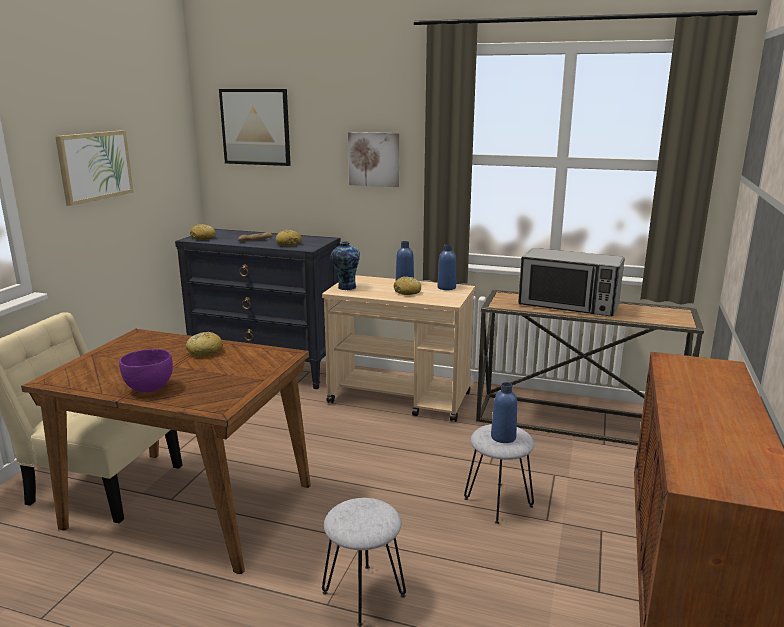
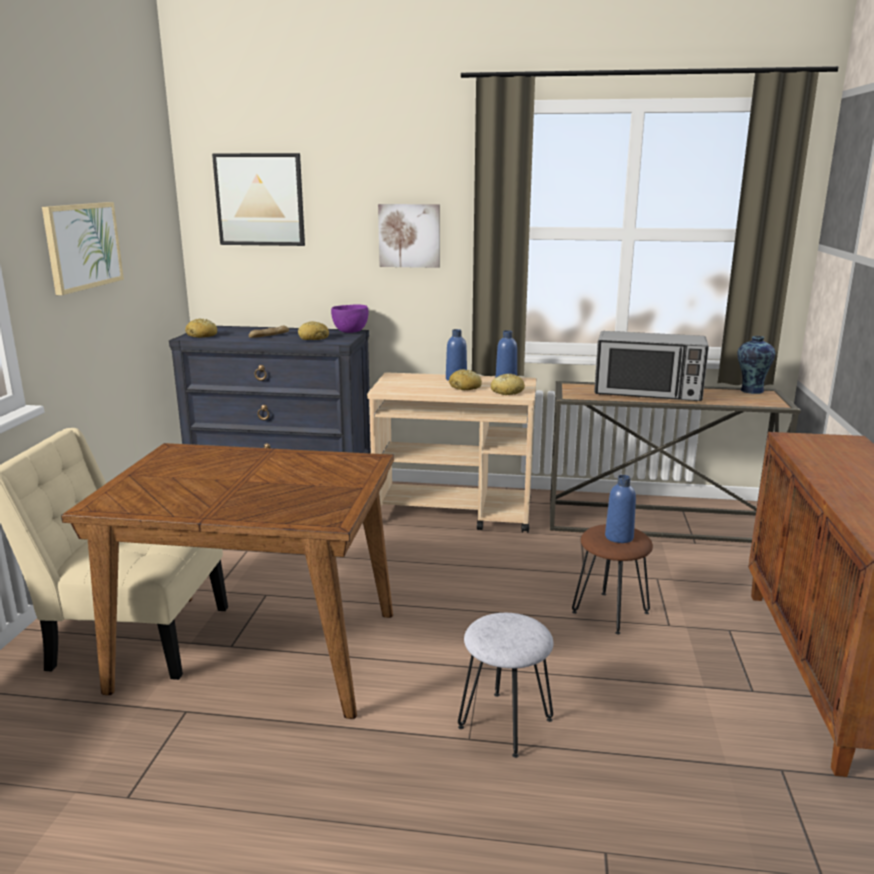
camera: 10 degrees left, 0 degrees up
purple bowl [119,349,173,392] -> purple bowl moved to [331,305,369,333]
bread [186,332,223,357] -> bread moved to [491,374,525,395]
vase [331,241,360,290] -> vase moved to [738,336,775,394]
grey stool [464,424,534,524] -> brown stool [572,524,653,634]

